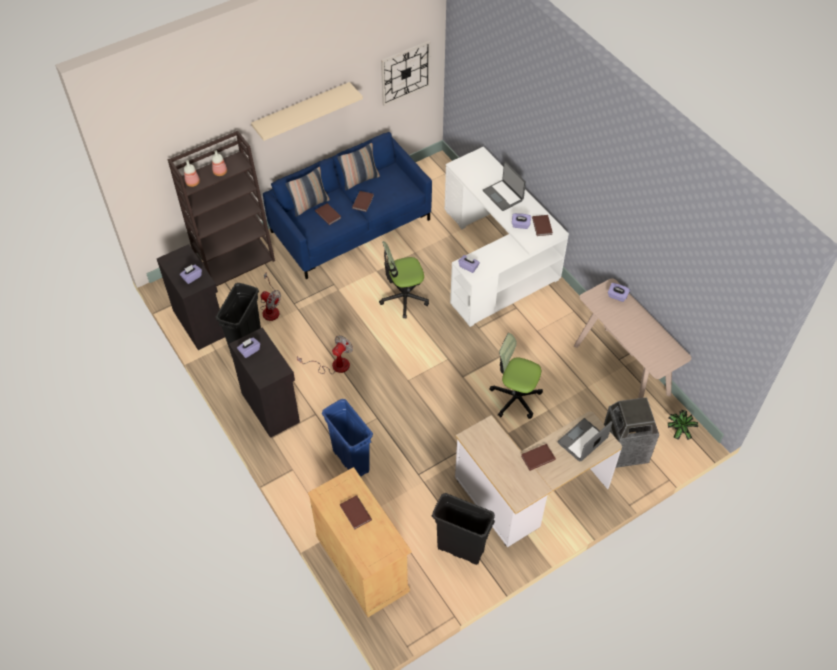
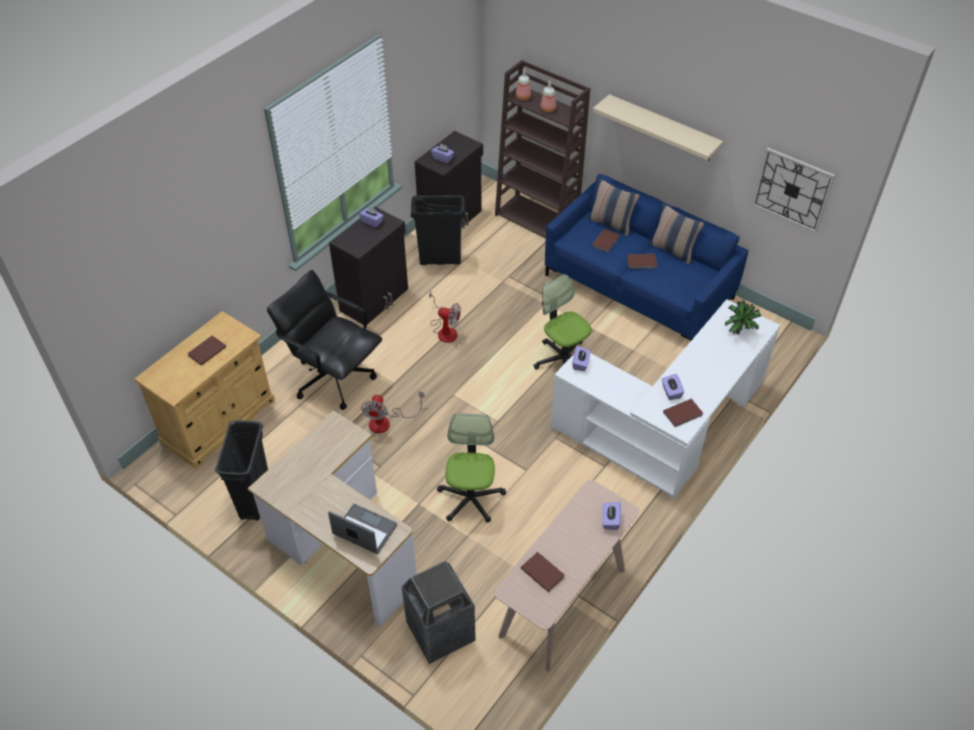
camera: 70 degrees right, 5 degrees down
fan [260,272,281,321] -> fan moved to [361,392,424,433]
blue trash can [322,399,373,477] -> black office chair [267,270,382,410]
laptop [483,162,526,211] -> none
brown book [521,444,556,471] -> brown book moved to [521,552,565,592]
potted plant [668,410,698,440] -> potted plant moved to [725,301,761,334]

